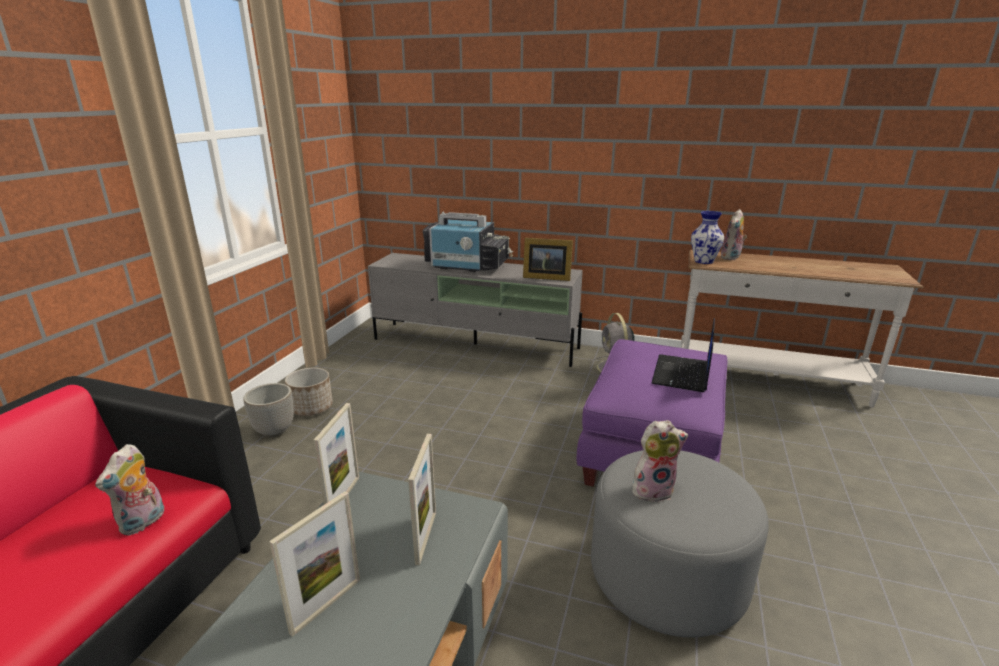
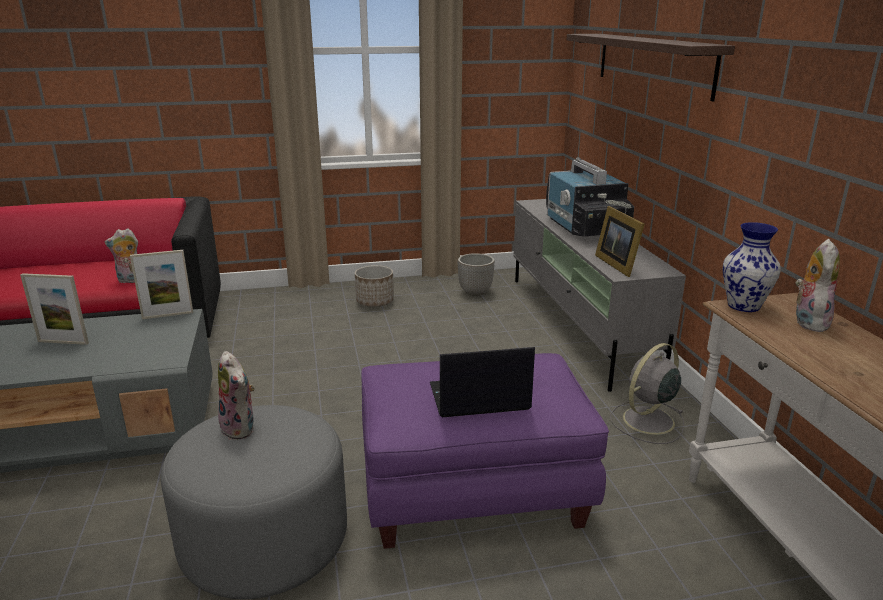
camera: 60 degrees right, 0 degrees up
planter [243,383,294,437] -> planter moved to [458,253,495,296]
picture frame [408,434,436,565] -> none
plush toy [720,209,747,260] -> plush toy turned 105 degrees clockwise [795,239,840,332]
none -> shelf [567,34,735,102]

